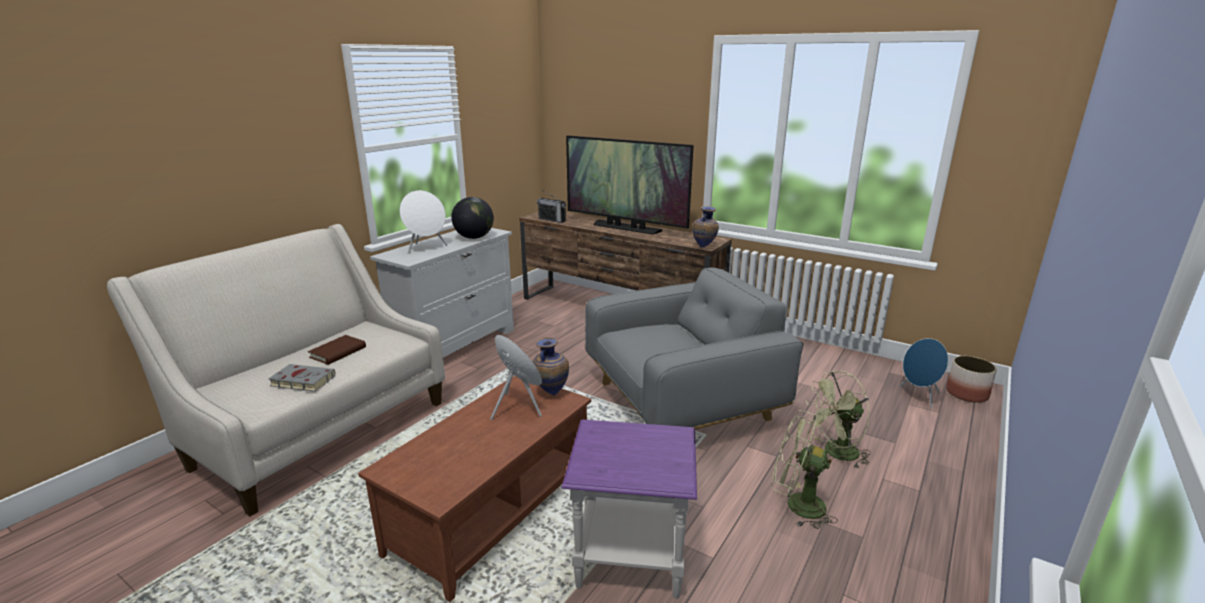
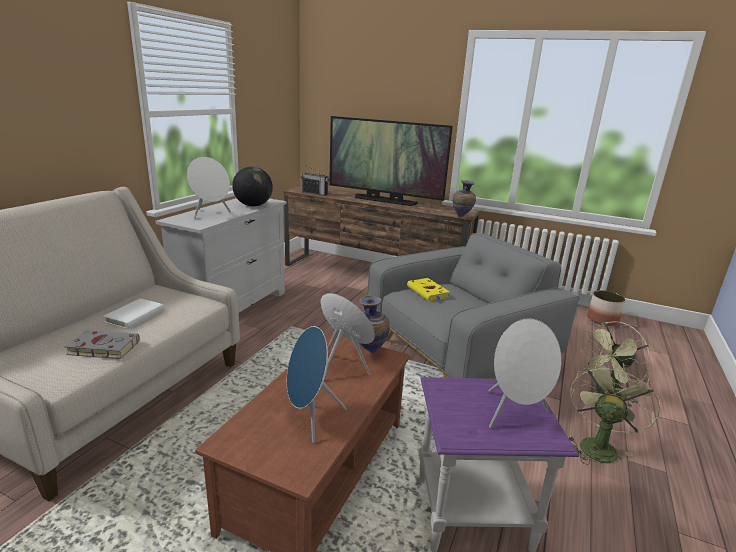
camera: 10 degrees left, 0 degrees up
brown book [308,335,366,365] -> white book [103,298,164,329]
green fan [772,410,838,529] -> green fan turned 105 degrees clockwise [567,361,660,465]
blue speaker [899,338,948,409] -> blue speaker moved to [287,326,347,443]
planter [946,356,997,403] -> planter moved to [587,290,625,326]
none -> yellow book [407,278,450,304]
none -> white speaker [488,319,561,428]

